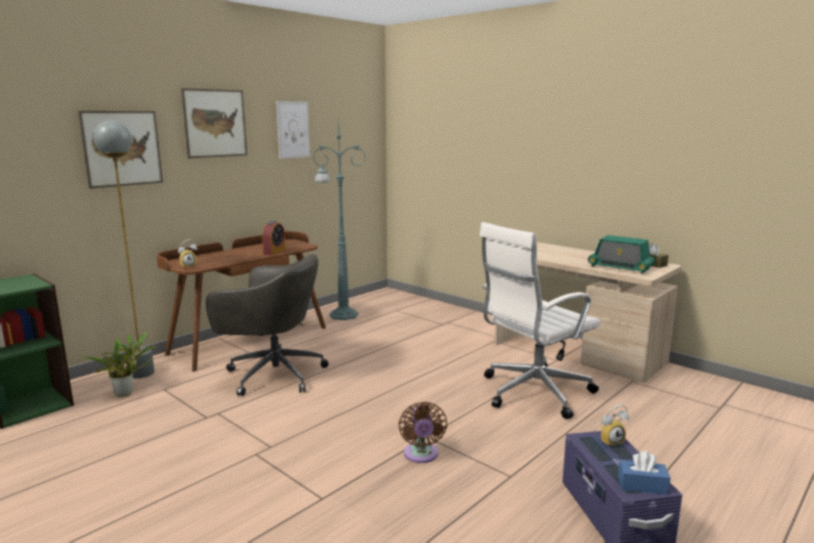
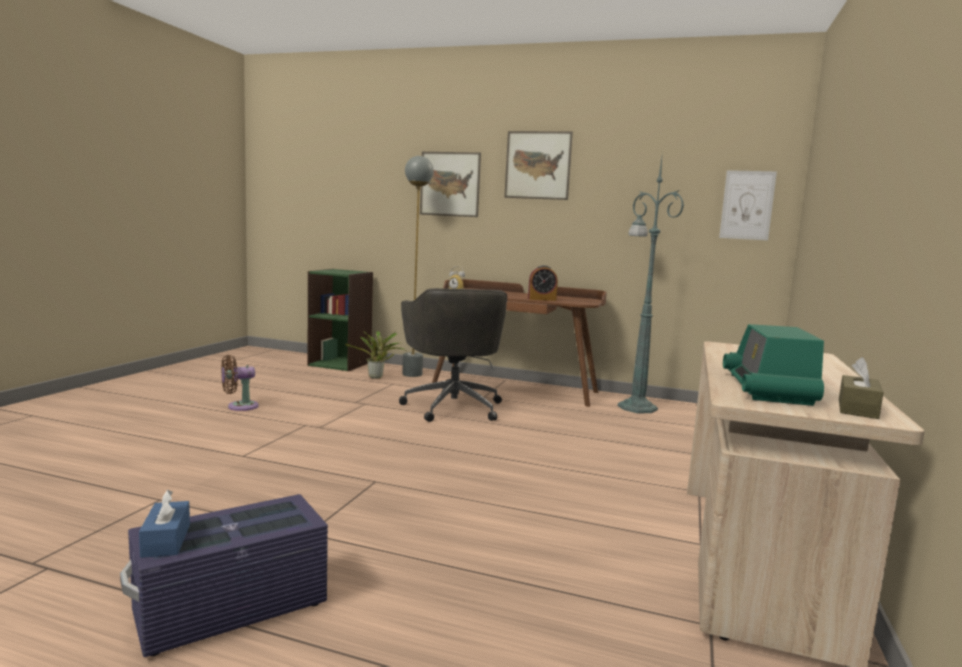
camera: 65 degrees right, 5 degrees down
picture [276,101,310,159] -> picture moved to [719,170,777,240]
brown fan [398,402,447,463] -> brown fan moved to [221,355,259,411]
white office chair [480,222,601,419] -> none
alarm clock [600,404,629,447] -> none

